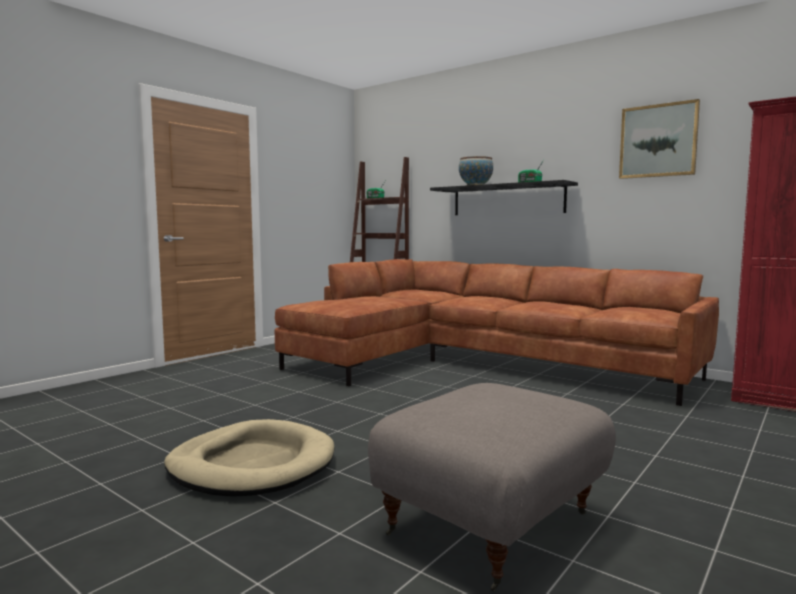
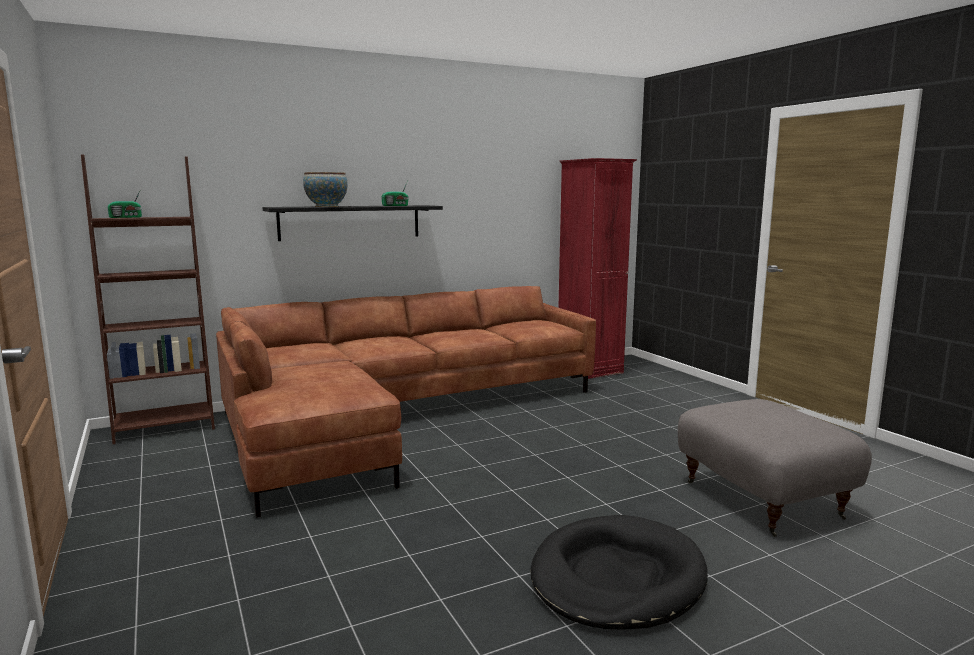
camera: 65 degrees left, 5 degrees up
beige dog bed [164,419,334,496] -> black dog bed [530,515,708,630]
picture [619,99,700,179] -> none

